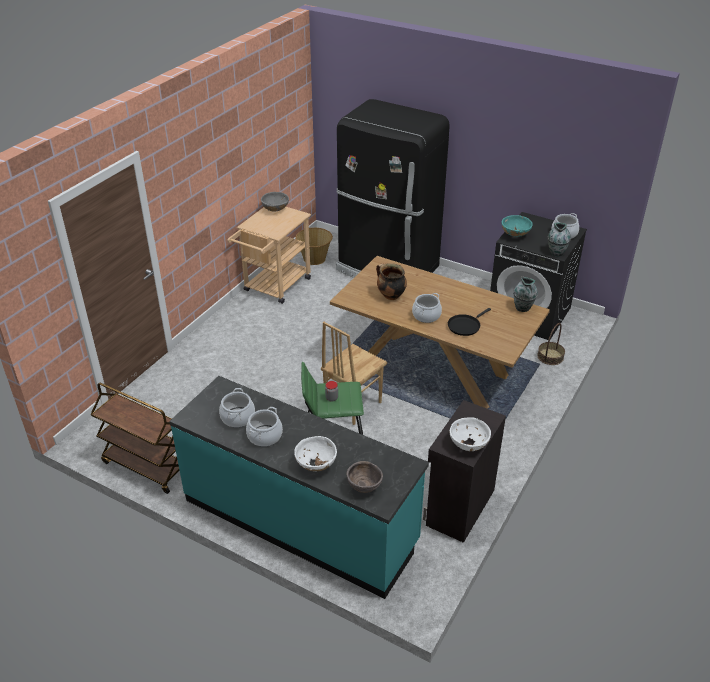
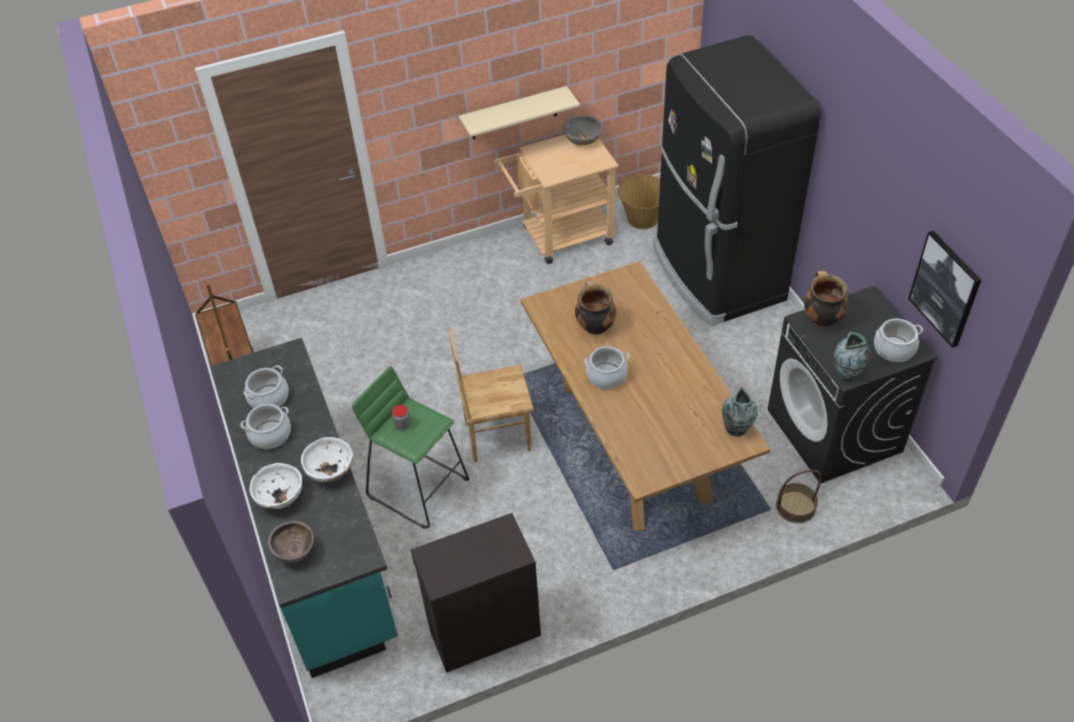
camera: 40 degrees right, 10 degrees up
black frying pan [448,308,491,336] -> none
white bowl [449,417,491,451] -> white bowl moved to [301,437,353,482]
turquoise bowl [502,215,533,237] -> cooking pot [804,271,848,327]
none -> beige shelf [459,86,580,139]
none -> picture [908,231,981,348]

